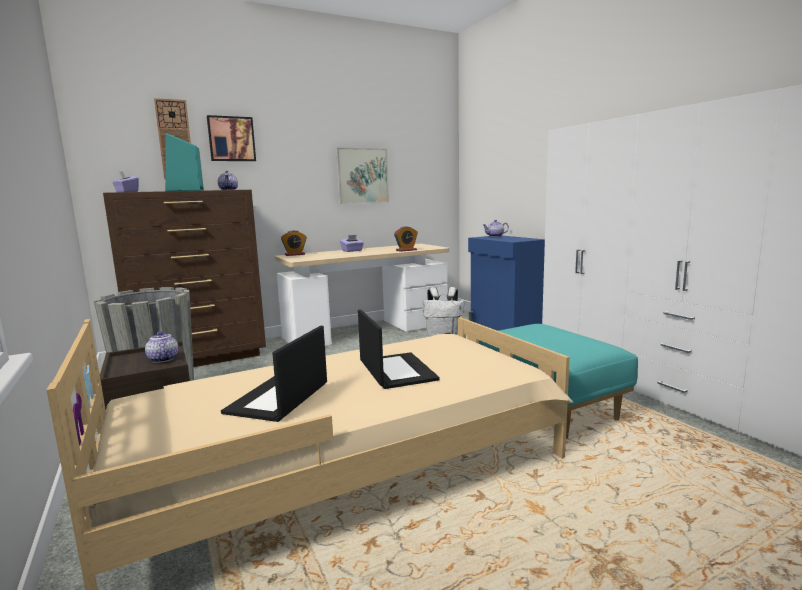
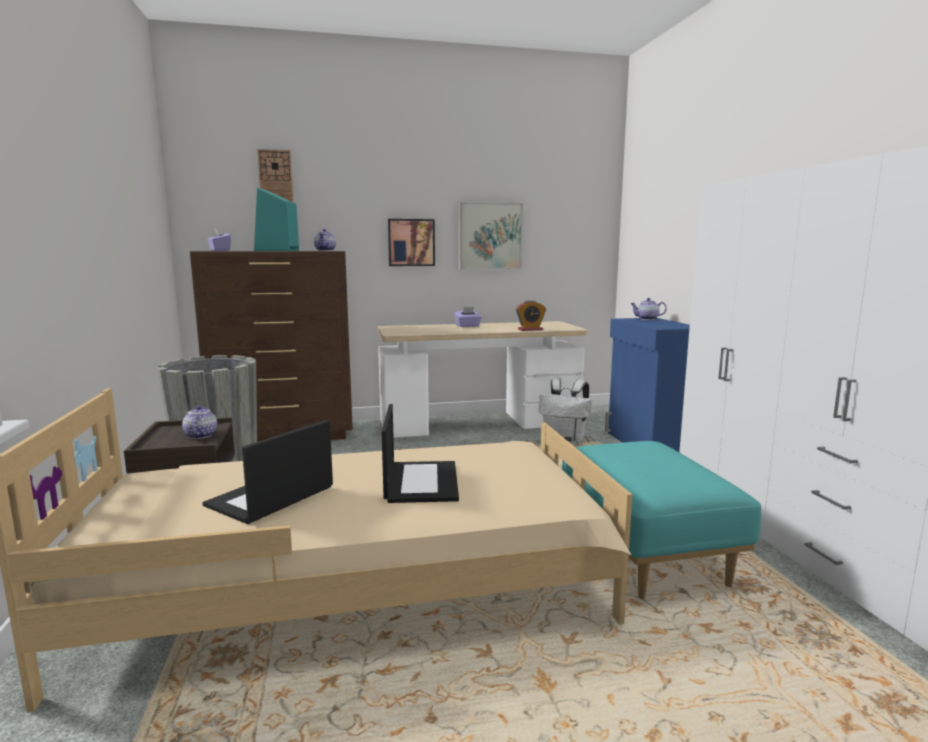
camera: 15 degrees right, 0 degrees up
picture [207,115,256,161] -> picture moved to [388,219,435,266]
alarm clock [281,230,307,256] -> none

